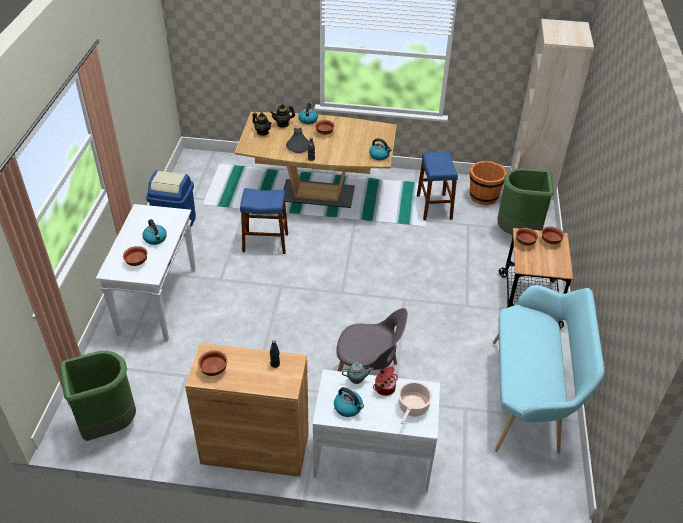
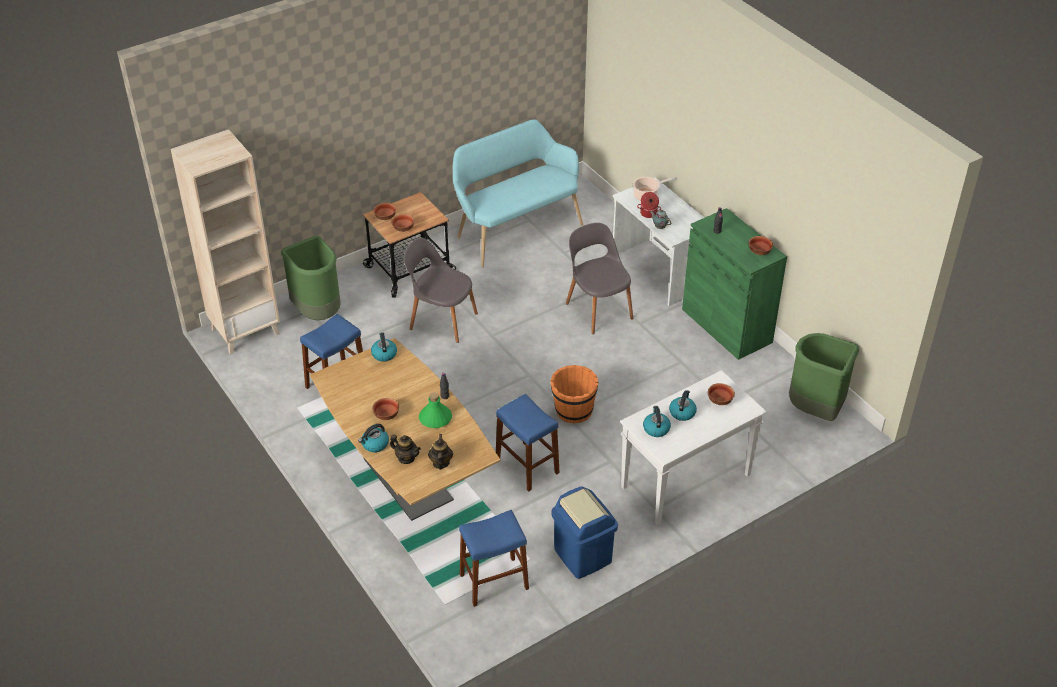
camera: 130 degrees left, 0 degrees up
brown cabinet [185,343,309,477] -> green cabinet [682,208,787,360]
grey bottle [286,125,309,153] -> green bottle [419,393,452,428]
kettle [334,387,364,417] -> kettle moved to [643,406,671,437]
orange bucket [470,161,507,205] -> orange bucket moved to [550,365,598,423]
none -> grey chair [404,238,478,343]
none -> blue stool [459,510,529,607]

